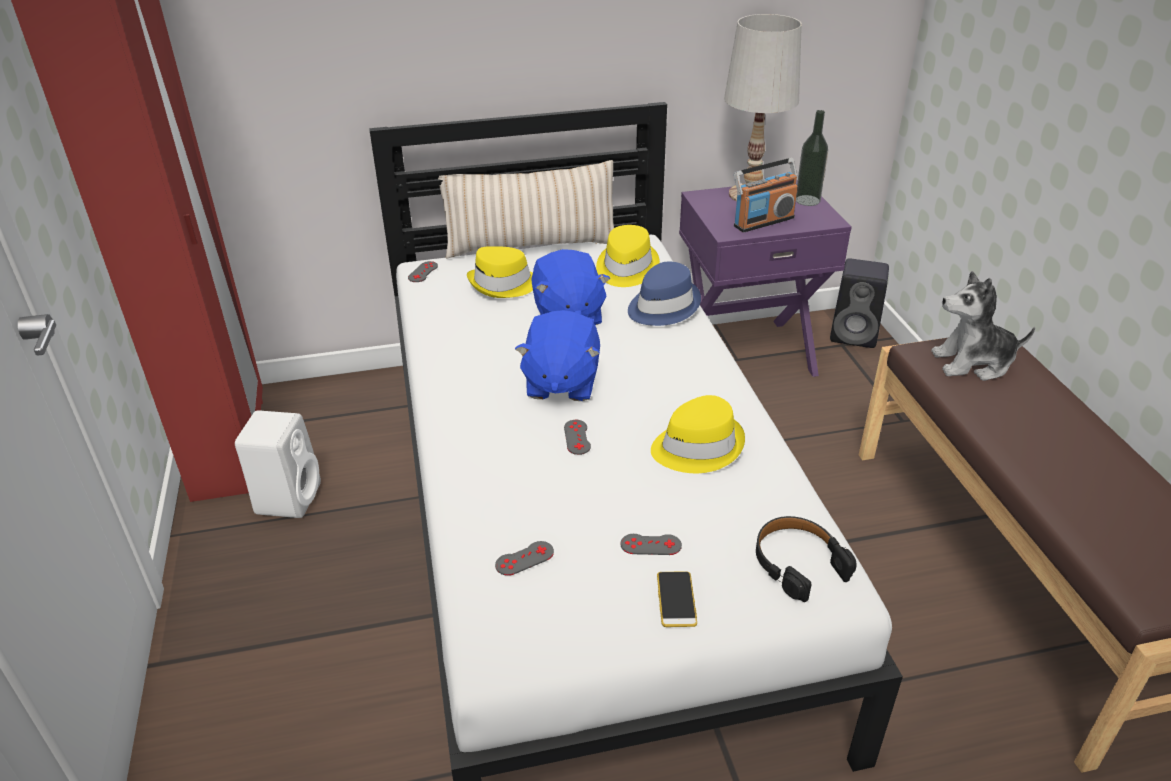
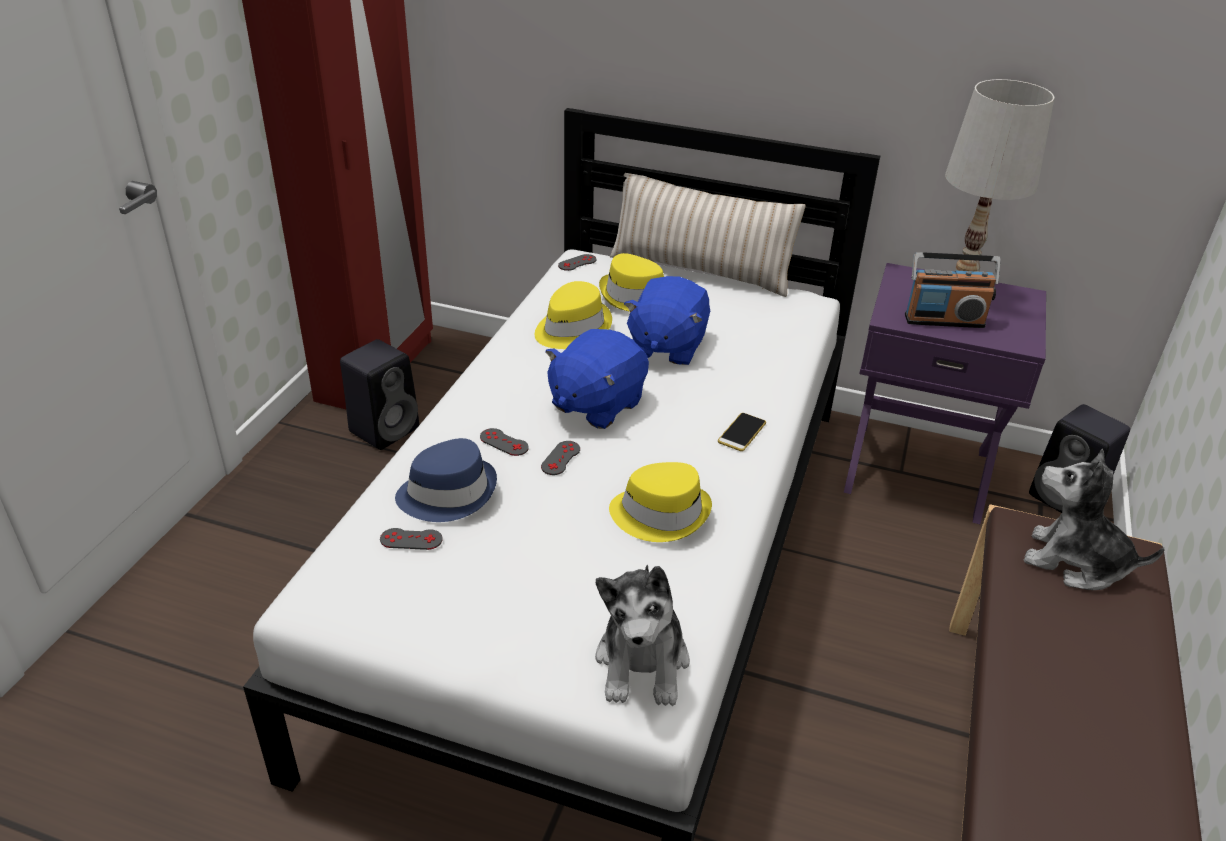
camera: 30 degrees right, 0 degrees up
white speaker [235,411,321,518] -> black speaker [340,339,419,450]
yellow hat [596,225,660,287] -> yellow hat moved to [535,281,612,349]
grey game controller [621,534,682,555] -> grey game controller moved to [480,428,529,456]
blue hat [628,262,701,326] -> blue hat moved to [395,438,497,522]
phone [657,571,697,627] -> phone moved to [718,413,766,451]
black headphones [756,516,857,602] -> plush toy [595,565,690,706]
bottle [796,110,828,206] -> none

